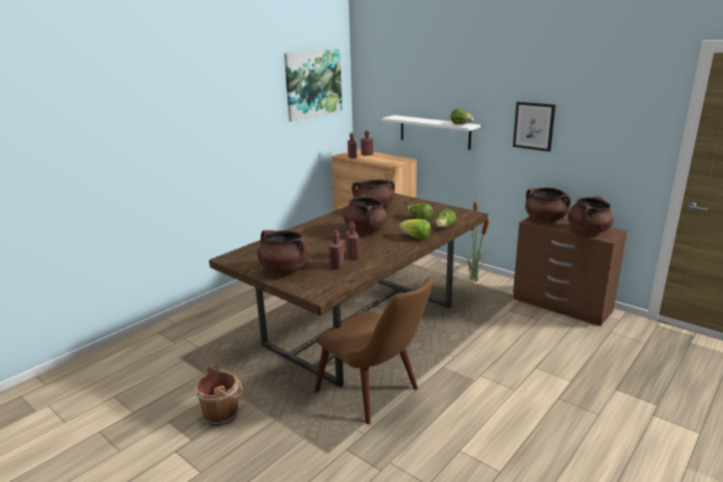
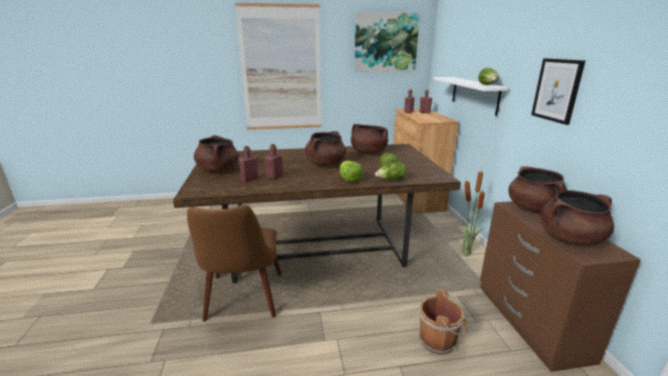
camera: 40 degrees right, 0 degrees up
brown bucket [195,364,243,426] -> brown bucket moved to [419,289,467,355]
none -> picture [235,3,321,130]

